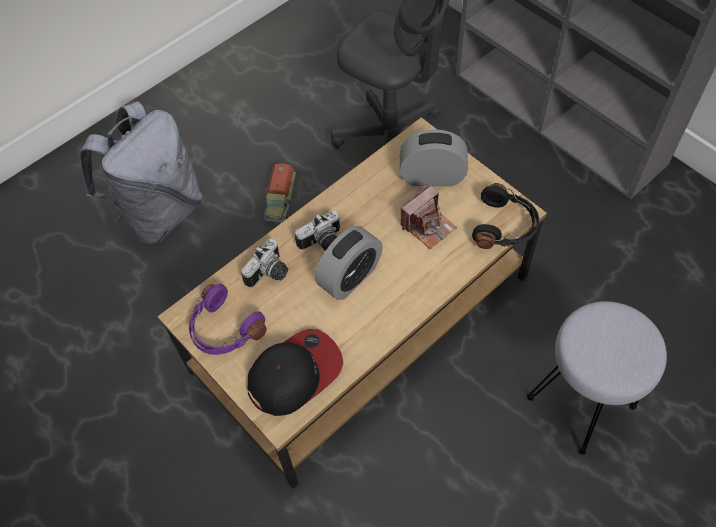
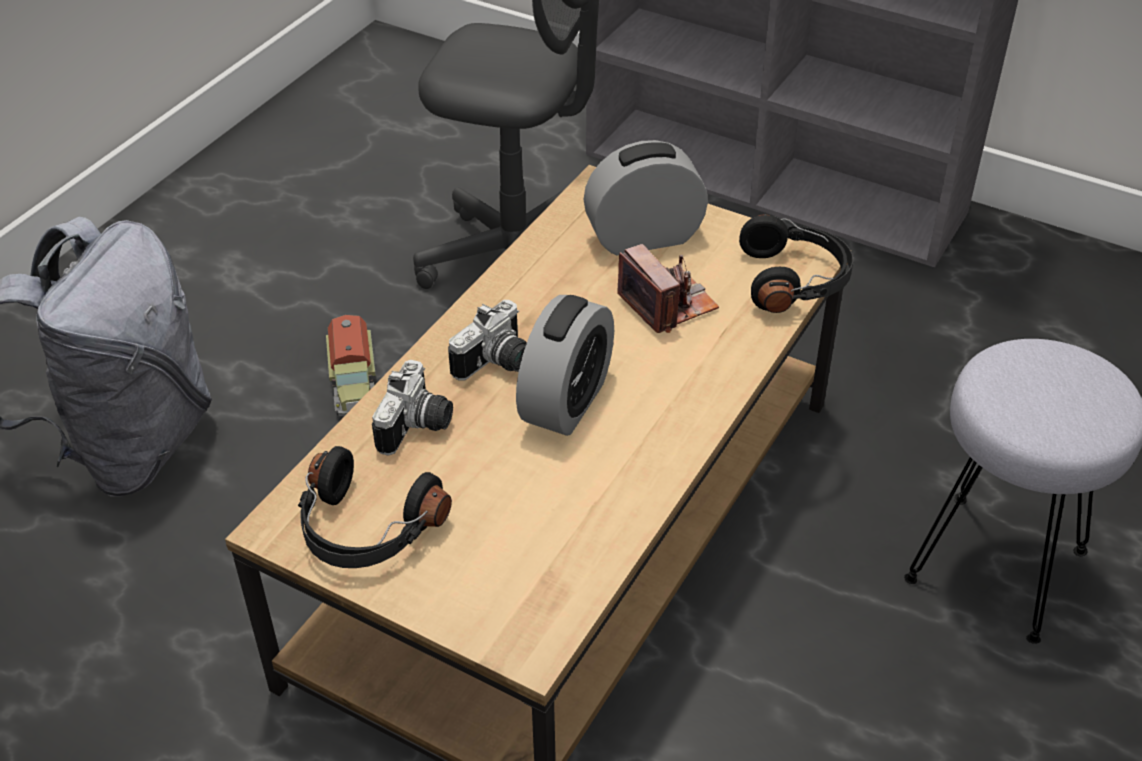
camera: 20 degrees left, 15 degrees down
purple headphones [189,284,267,355] -> black headphones [298,446,452,568]
cap [248,329,344,416] -> none
camera [400,184,457,249] -> camera turned 60 degrees counterclockwise [617,244,719,333]

